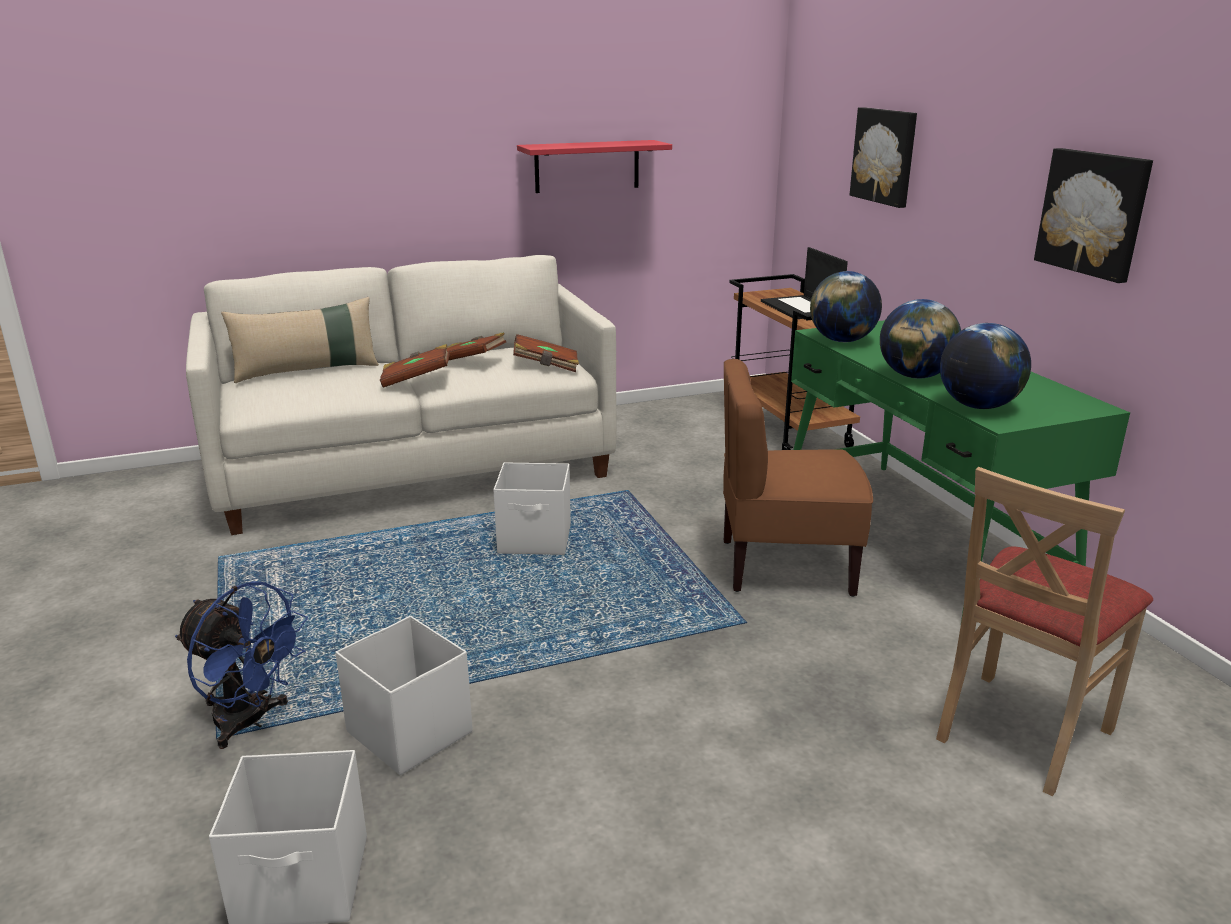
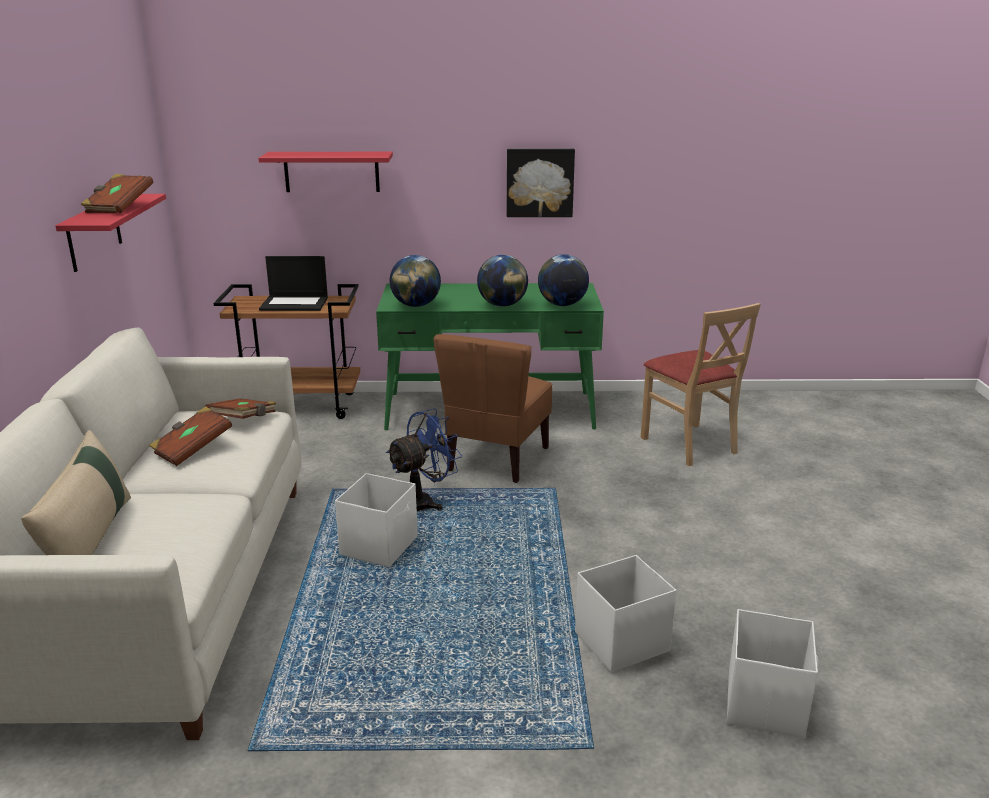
camera: 70 degrees left, 0 degrees up
blue fan [175,581,308,749] -> blue fan moved to [386,408,462,511]
brown book [380,344,450,388] -> brown book moved to [81,174,153,213]
picture [850,107,917,208] -> red shelf [258,152,393,192]

